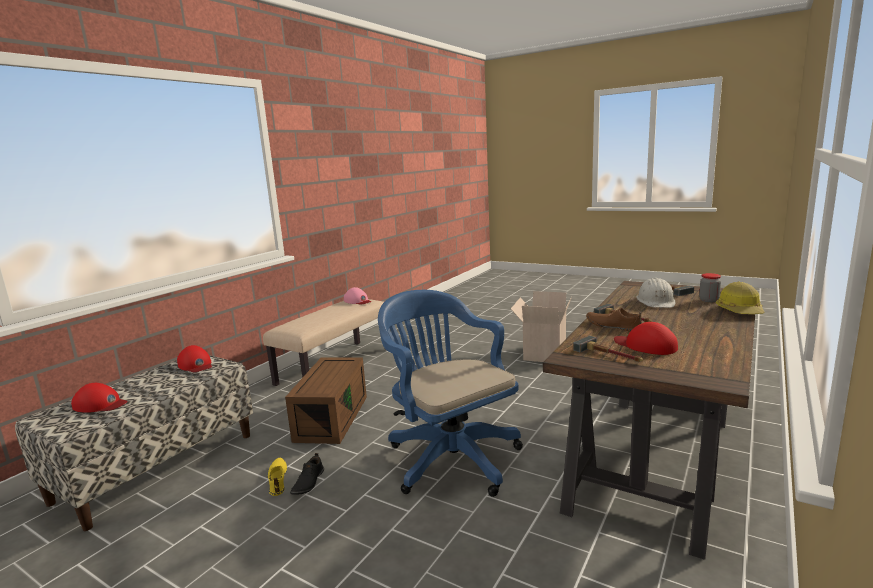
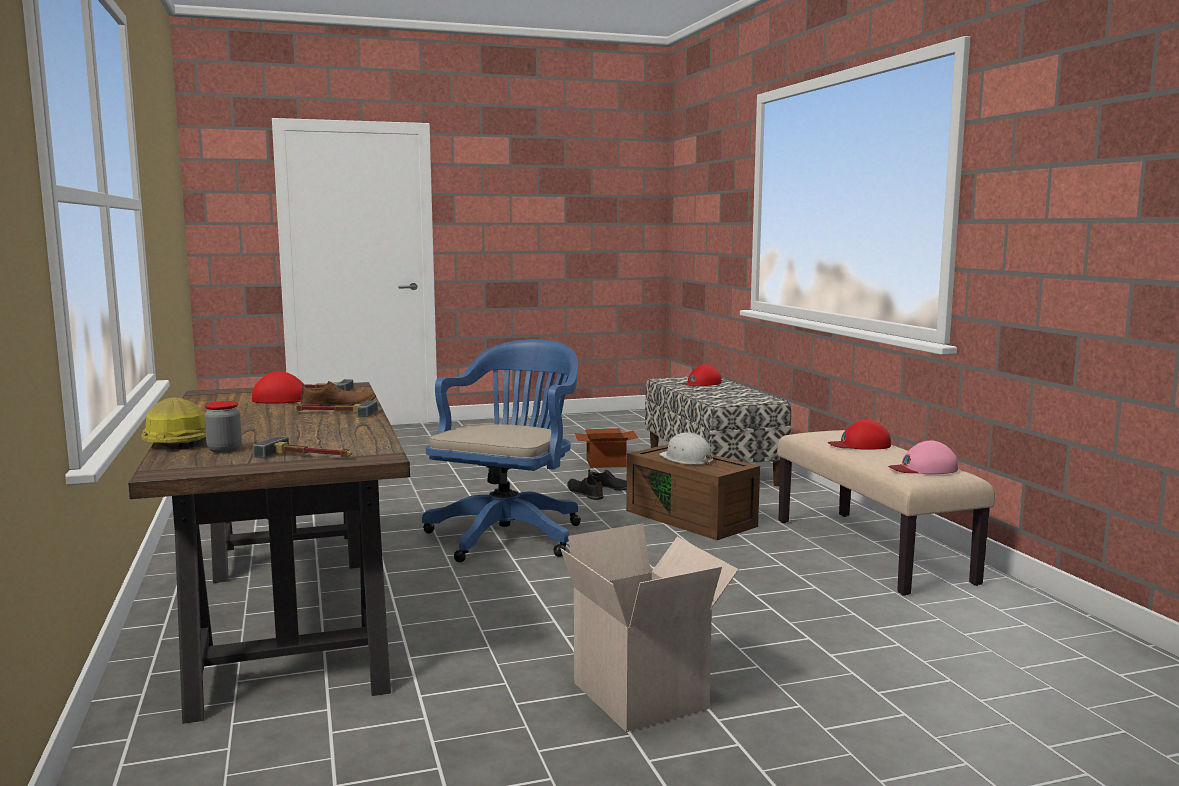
camera: 130 degrees right, 5 degrees down
red cap [177,345,212,372] -> red cap moved to [827,420,891,450]
yellow shoe [268,458,287,496] -> black shoe [588,469,627,491]
blue office chair [378,290,523,497] -> blue office chair turned 75 degrees counterclockwise [422,339,581,562]
white hard hat [636,278,676,308] -> white hard hat moved to [659,433,713,465]
none -> cardboard box [575,429,638,468]

